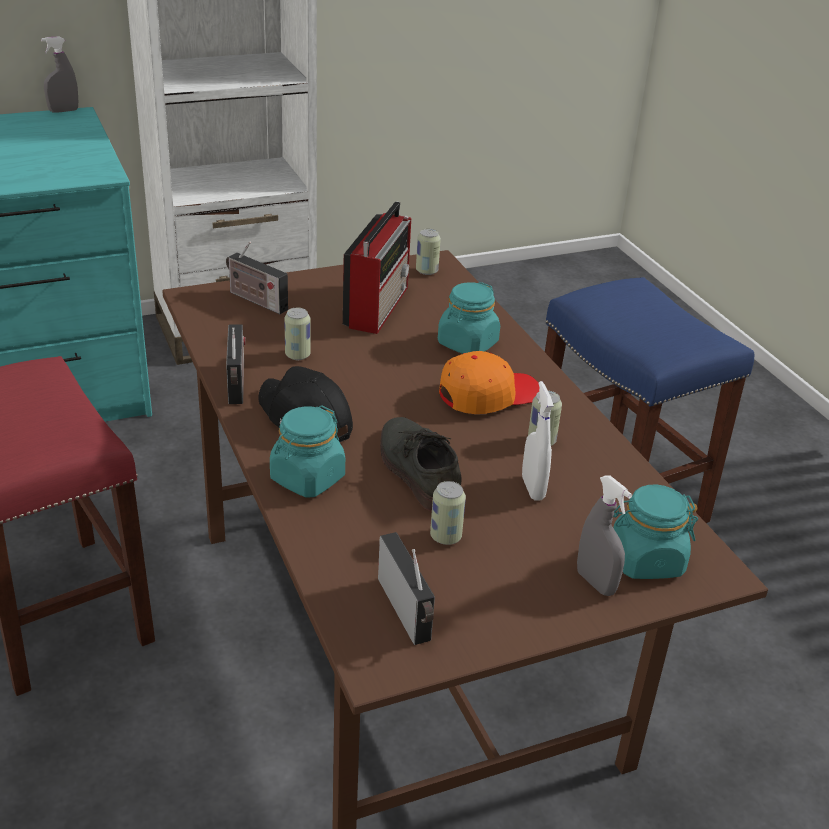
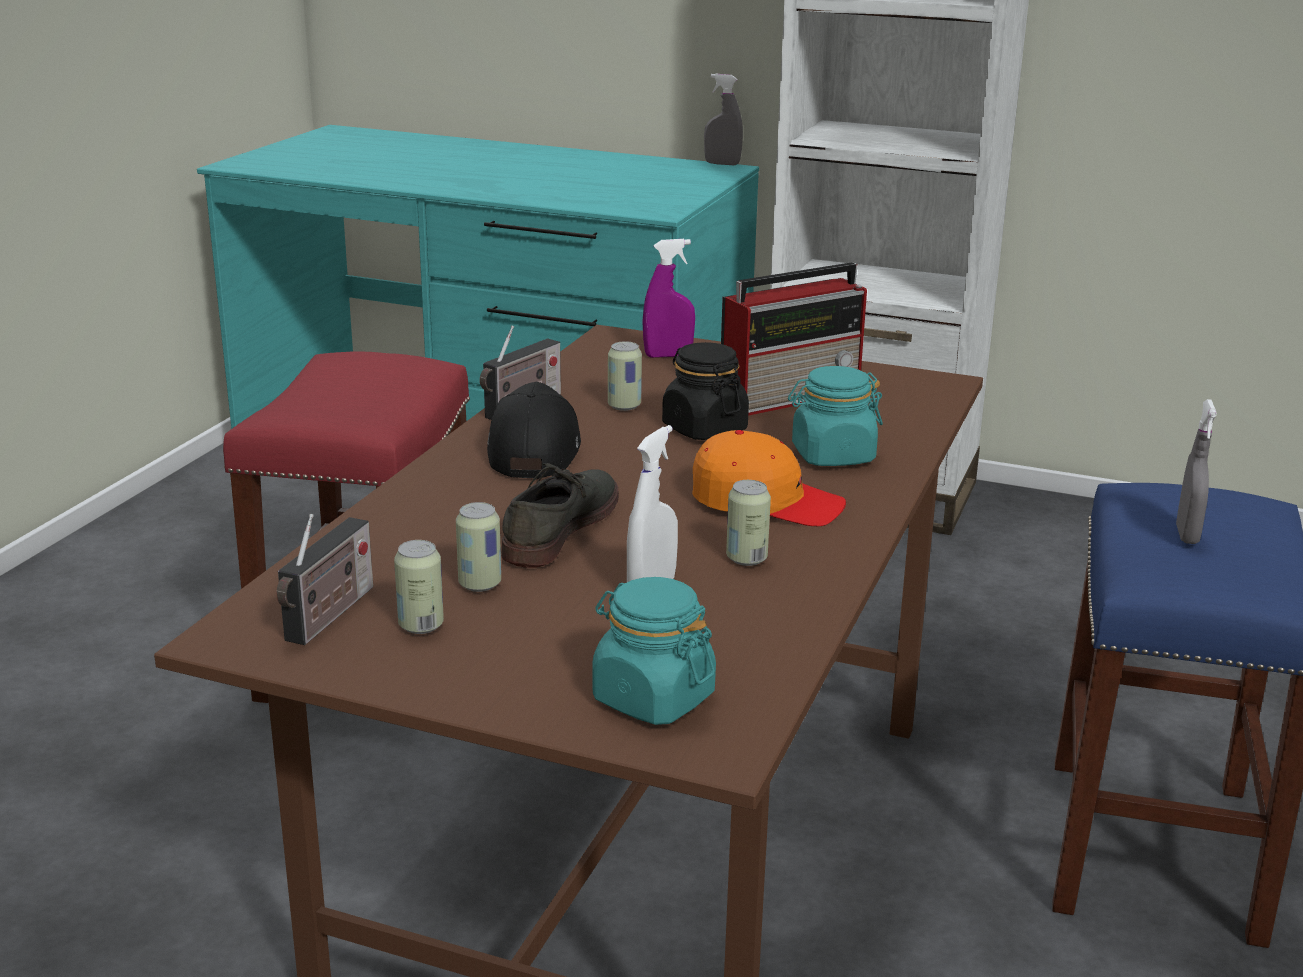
camera: 45 degrees right, 10 degrees down
radio [226,241,288,314] -> purple spray bottle [642,239,695,358]
turquoise jar [270,405,345,498] -> none
can [416,229,441,275] -> can moved to [394,540,444,634]
grey spray bottle [577,476,632,596] -> grey spray bottle moved to [1176,399,1217,544]
none -> black jar [662,342,749,440]

